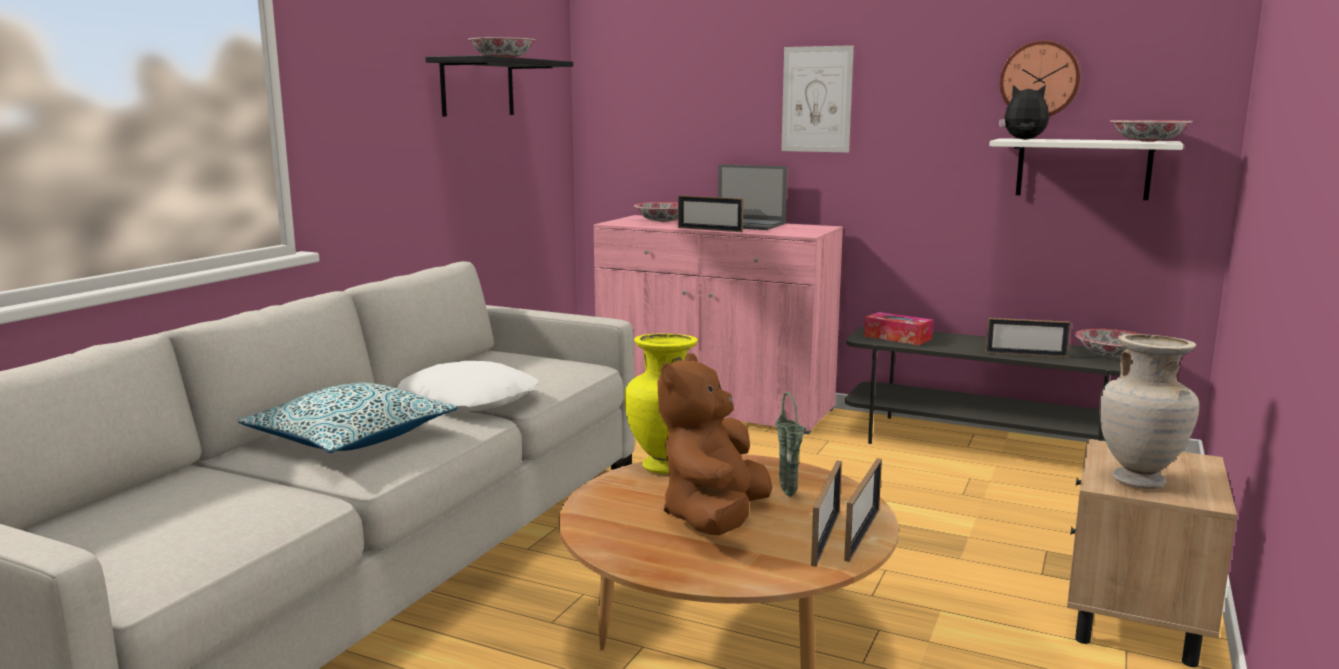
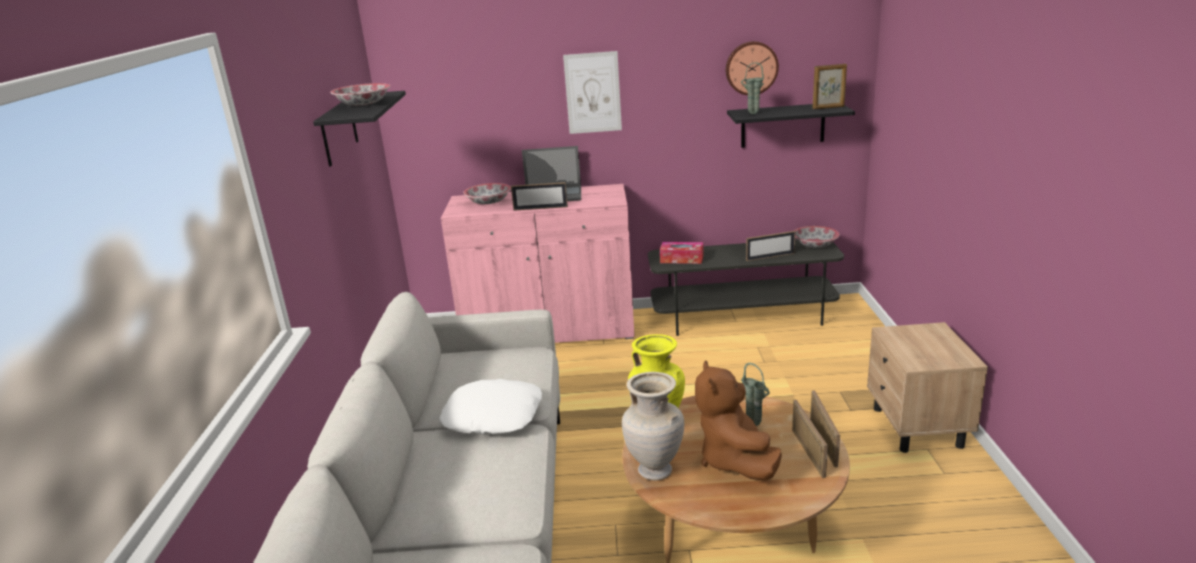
camera: 25 degrees left, 10 degrees up
pillow [237,382,458,453] -> none
white shelf [989,138,1183,200] -> black shelf [727,104,855,148]
plush toy [999,85,1049,140] -> green vase [741,62,764,114]
beige vase [1099,334,1199,489] -> beige vase moved to [622,372,684,480]
bowl [1110,120,1193,142] -> picture frame [813,64,847,109]

